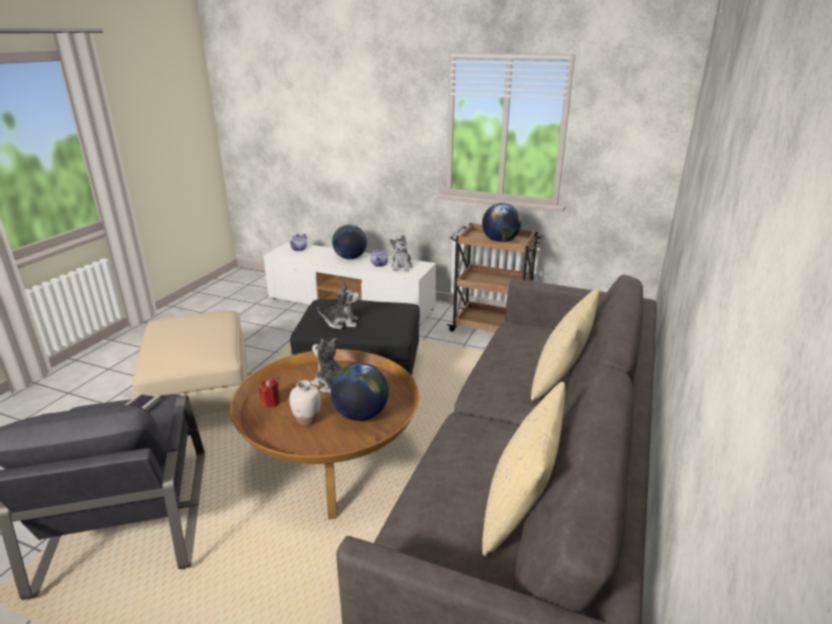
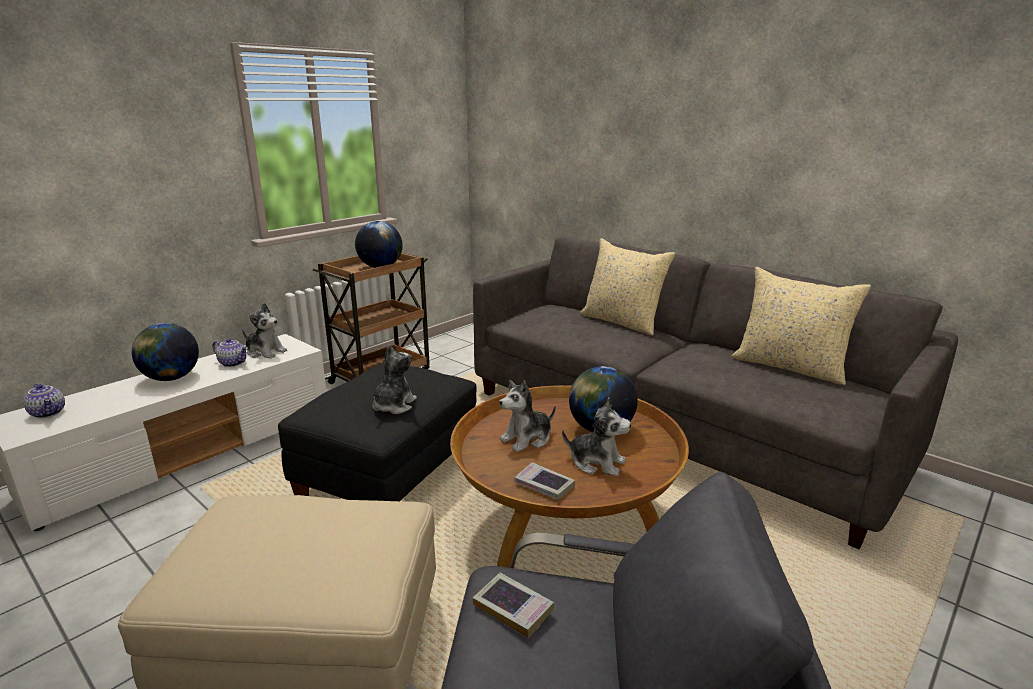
camera: 70 degrees left, 5 degrees down
red candle [259,379,280,408] -> book [514,462,575,499]
white vase [289,380,321,426] -> plush toy [562,398,631,476]

